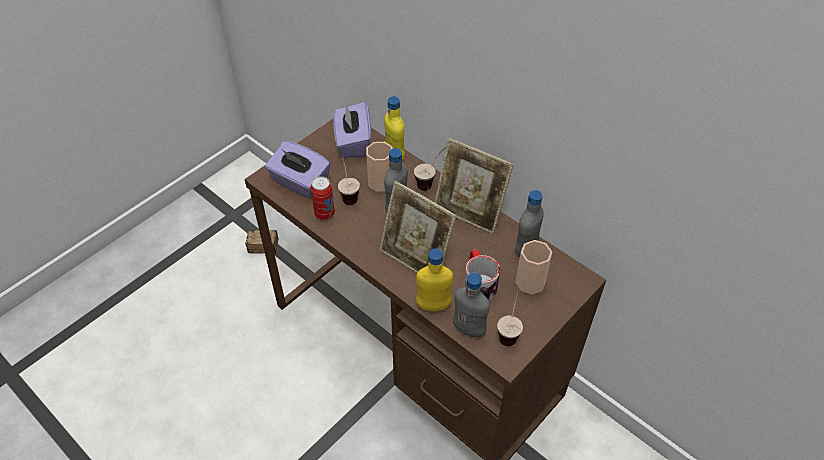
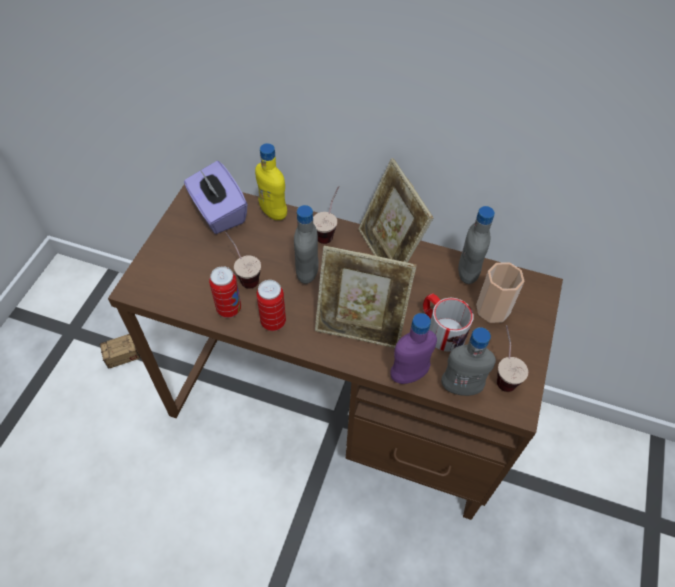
camera: 25 degrees left, 5 degrees up
purple tissue box [265,141,331,198] -> none
cup [366,142,393,192] -> none
yellow bottle [416,248,453,311] -> purple bottle [391,313,437,384]
picture frame [435,138,514,234] -> picture frame turned 60 degrees clockwise [358,158,433,263]
none -> can [256,280,286,331]

